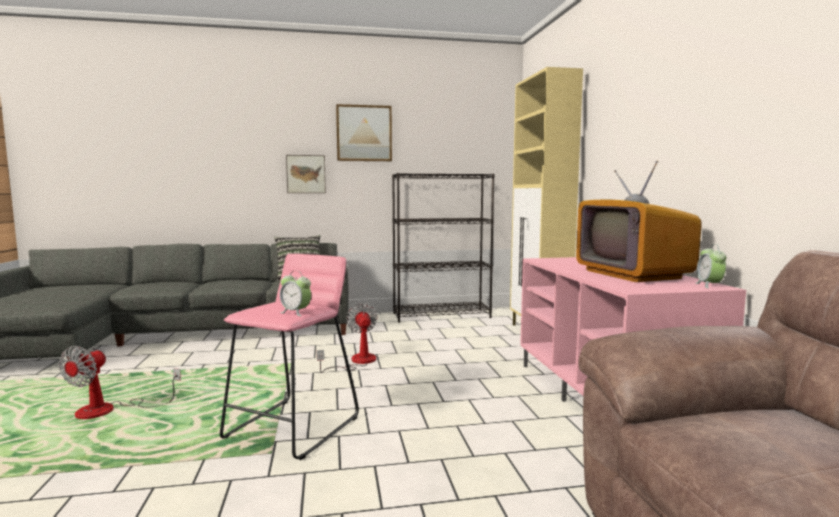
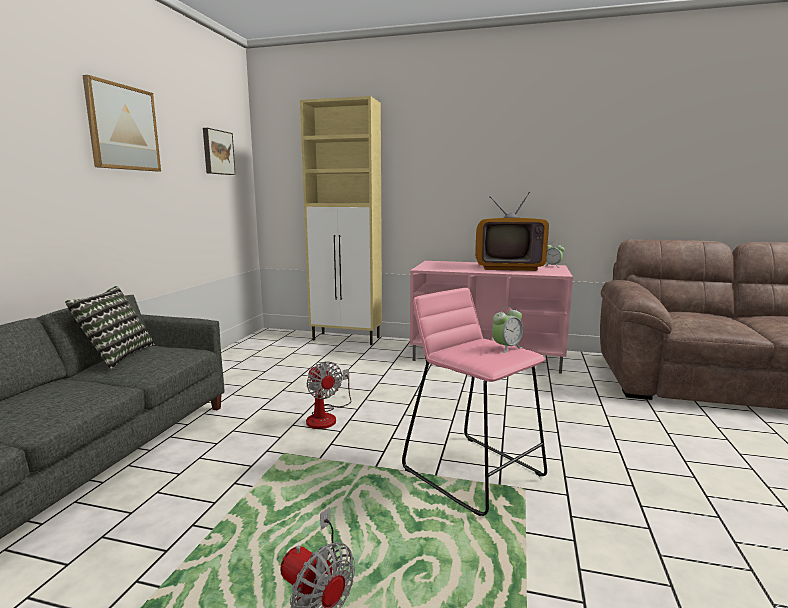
camera: 65 degrees left, 5 degrees up
picture [286,155,326,193] -> picture moved to [203,128,236,175]
fan [317,303,377,373] -> fan turned 135 degrees counterclockwise [306,362,351,429]
black bookcase [392,173,495,322] -> none

